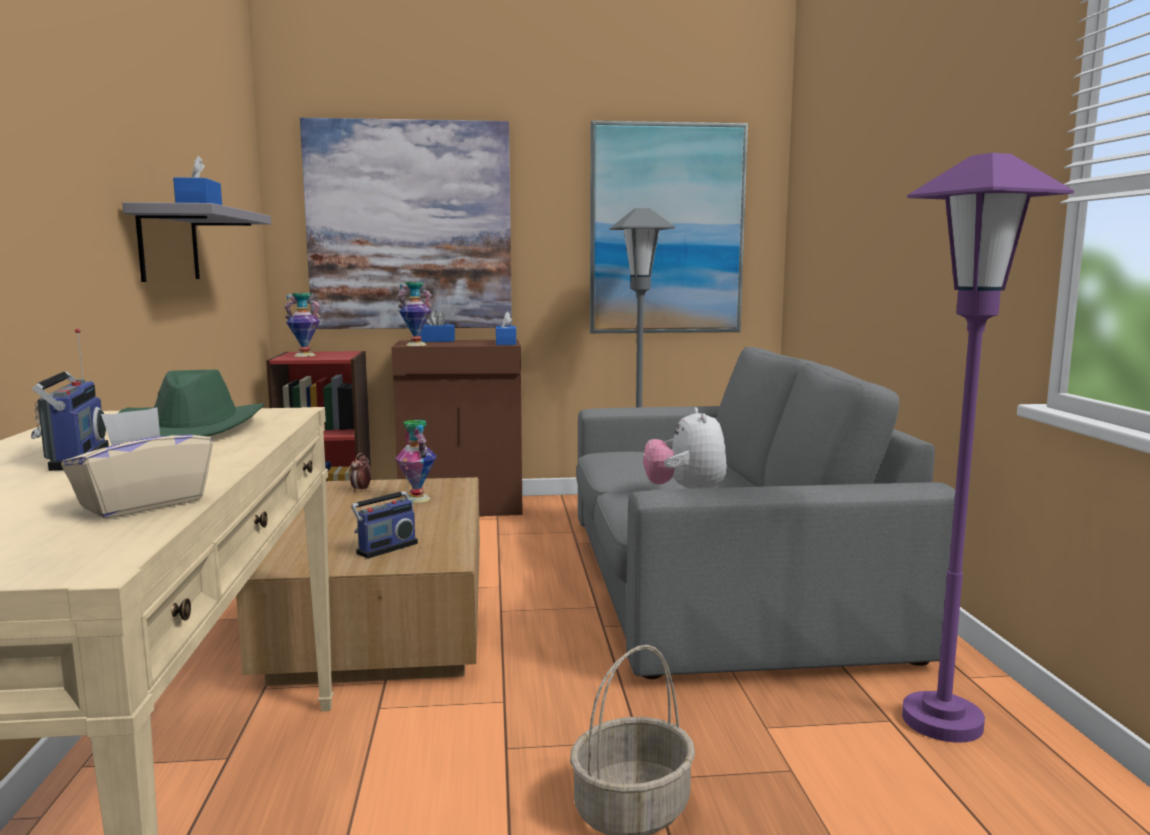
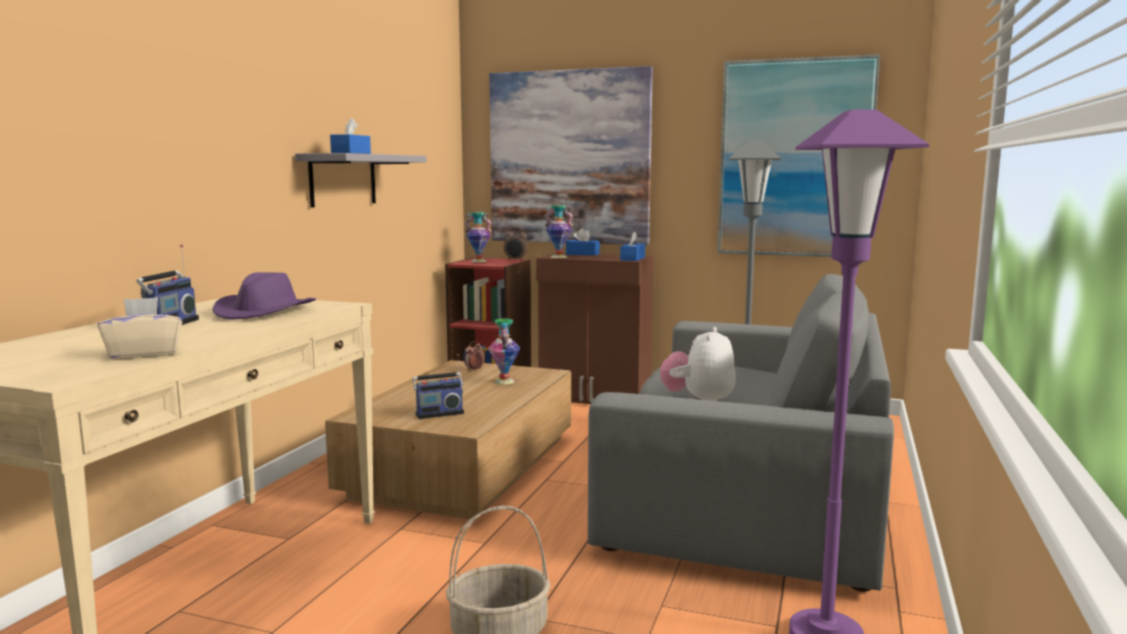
camera: 25 degrees right, 0 degrees up
green hat [119,369,264,436] -> purple hat [212,272,316,320]
none -> alarm clock [504,228,528,261]

